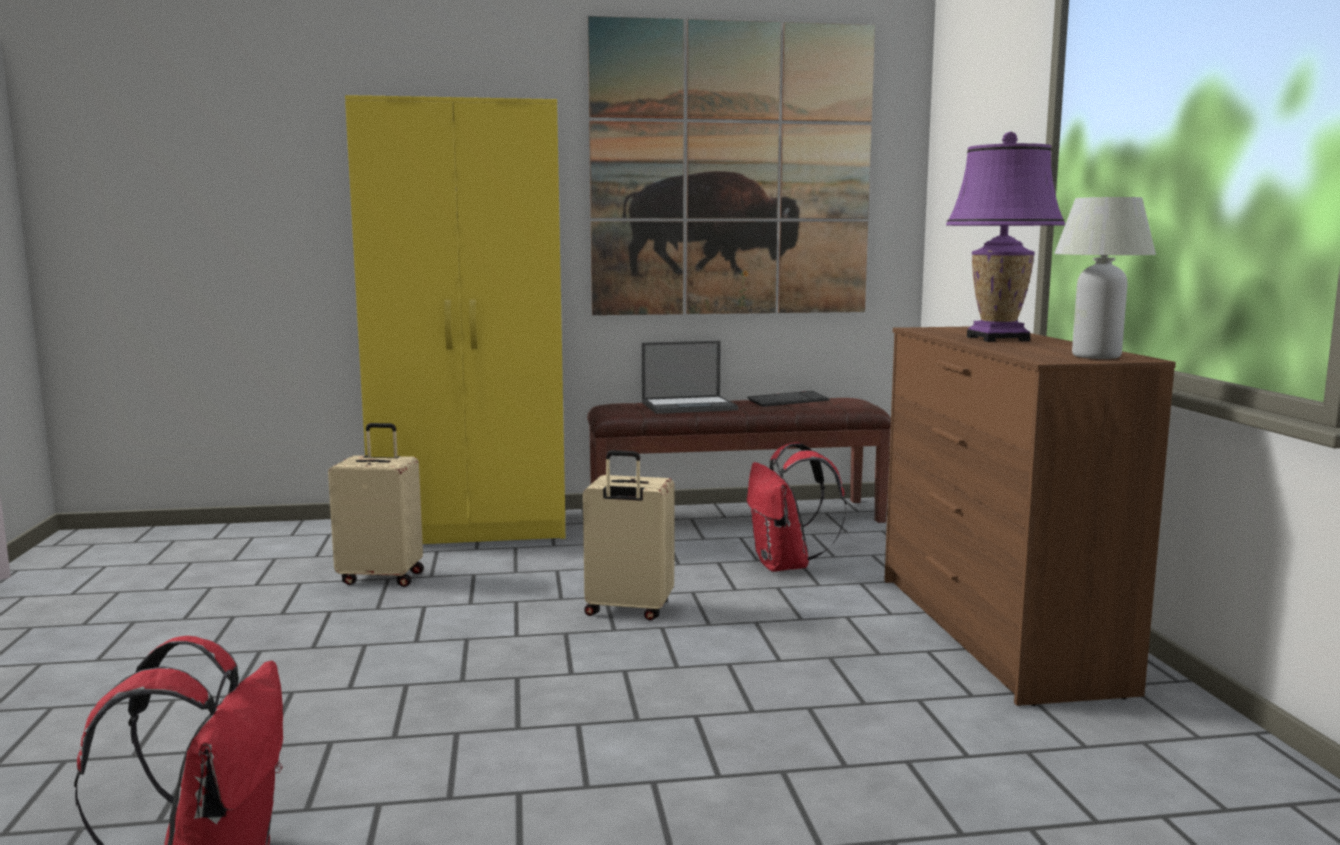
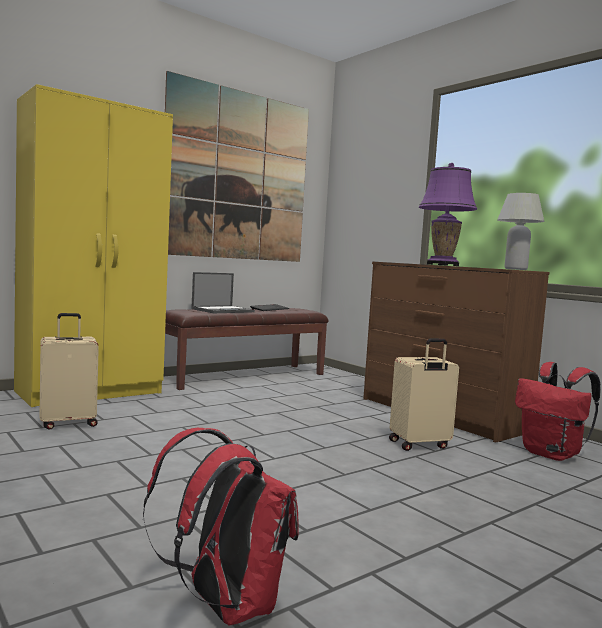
camera: 30 degrees left, 5 degrees down
beige suitcase [583,450,674,621] -> beige suitcase moved to [389,338,459,451]
red backpack [747,442,846,572] -> red backpack moved to [515,362,601,461]

